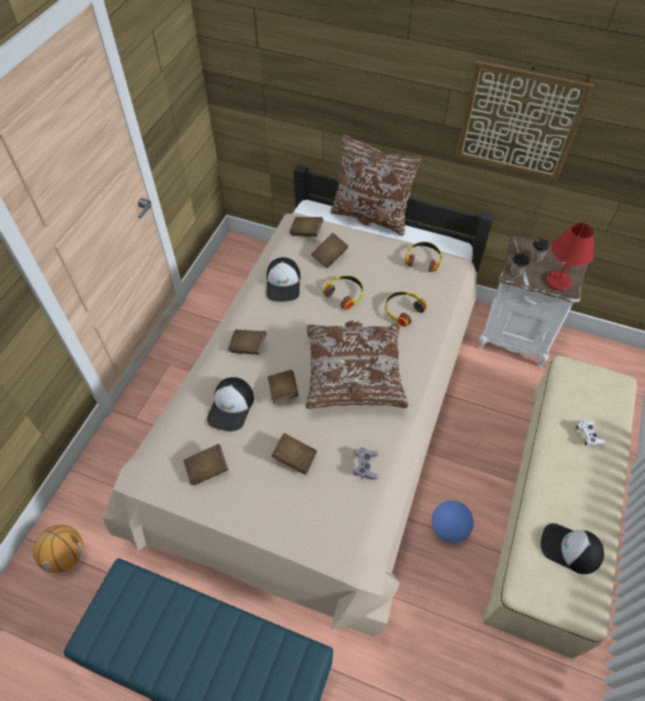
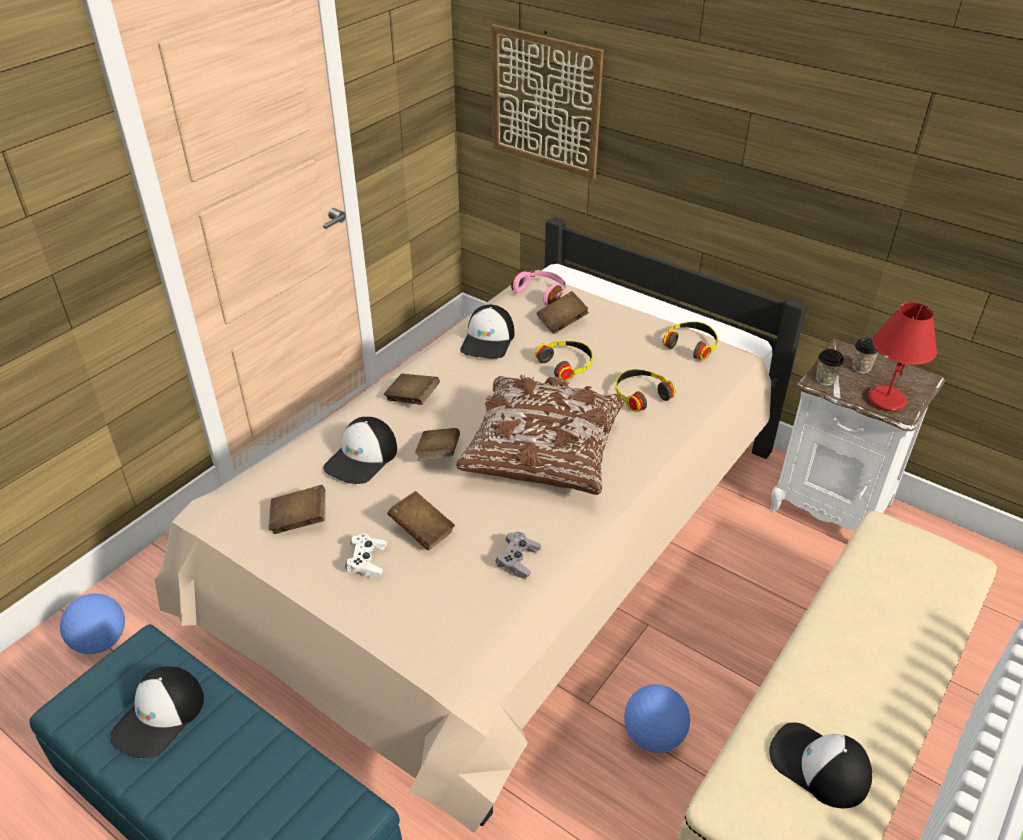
camera: 15 degrees right, 15 degrees down
basketball [33,525,83,573] -> football [60,593,125,654]
brown book [289,217,323,237] -> pink headphones [511,270,565,306]
brown pillow [330,135,422,236] -> none
picture [456,60,594,181] -> picture moved to [491,24,604,180]
white game controller [576,421,605,446] -> white game controller moved to [345,533,387,578]
none -> cap [110,666,204,759]

